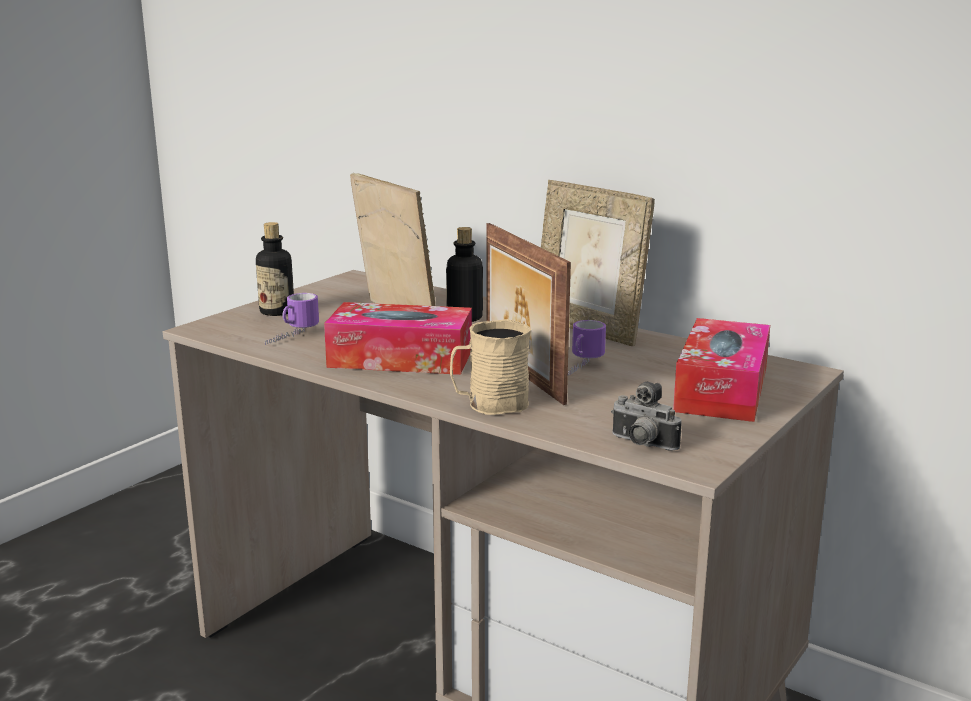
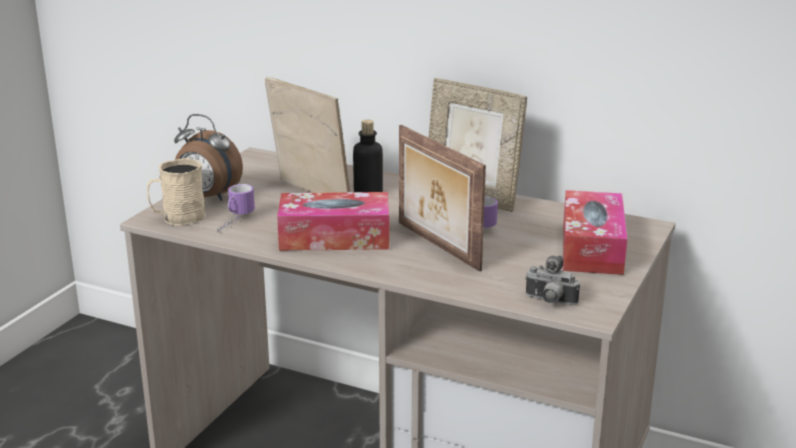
camera: 10 degrees left, 5 degrees up
bottle [256,222,294,316] -> alarm clock [174,114,243,201]
beige mug [450,319,531,415] -> beige mug moved to [147,158,206,226]

